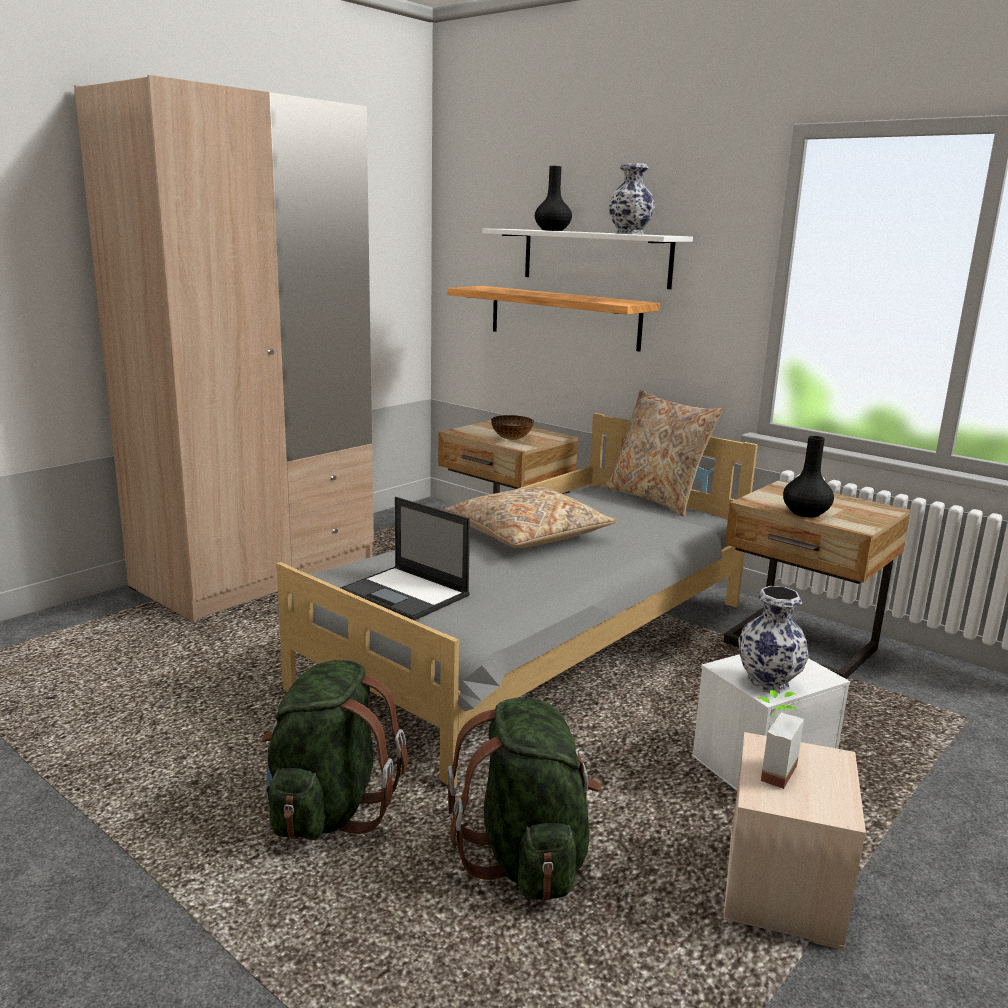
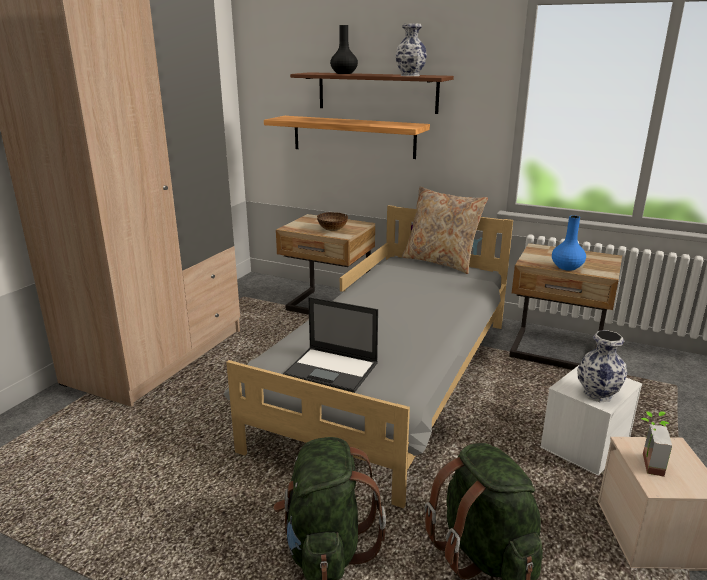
camera: 15 degrees left, 5 degrees up
beige pillow [443,487,617,548] -> none
white shelf [482,229,693,289] -> brown shelf [290,72,454,114]
black vase [783,436,834,517] -> blue vase [552,215,586,271]

